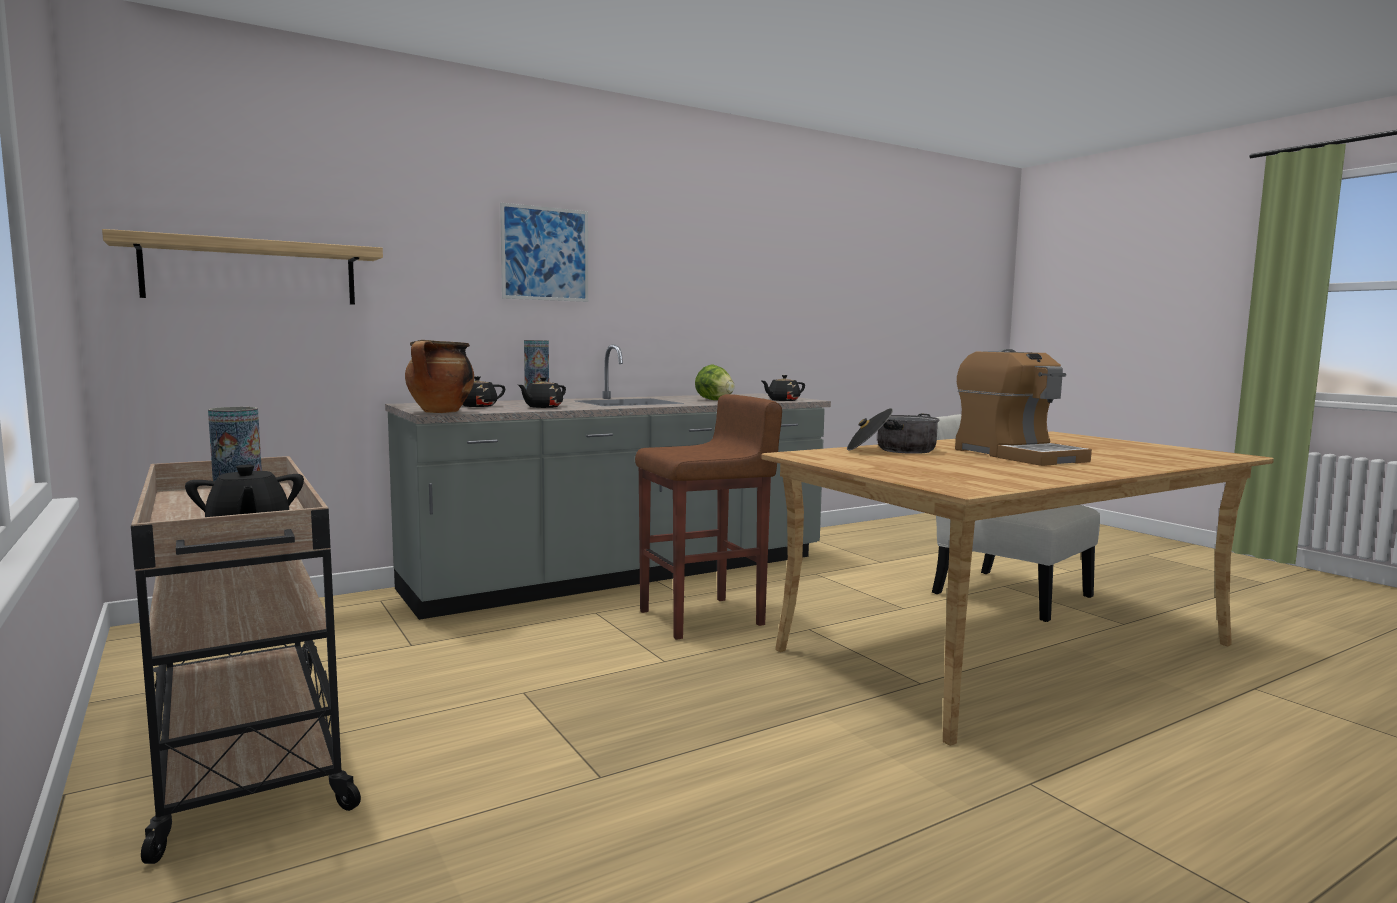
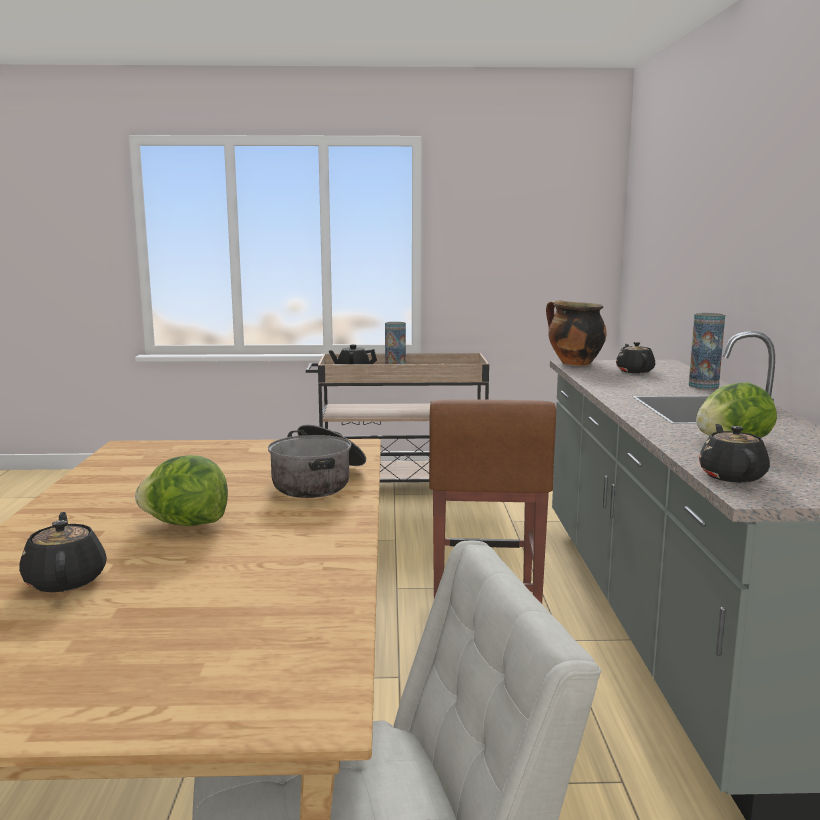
camera: 120 degrees right, 5 degrees up
shelf [102,229,383,305] -> none
picture [500,203,588,302] -> none
black teapot [518,377,566,408] -> black teapot moved to [19,512,107,592]
coffee machine [955,349,1092,466] -> lettuce [135,455,228,526]

